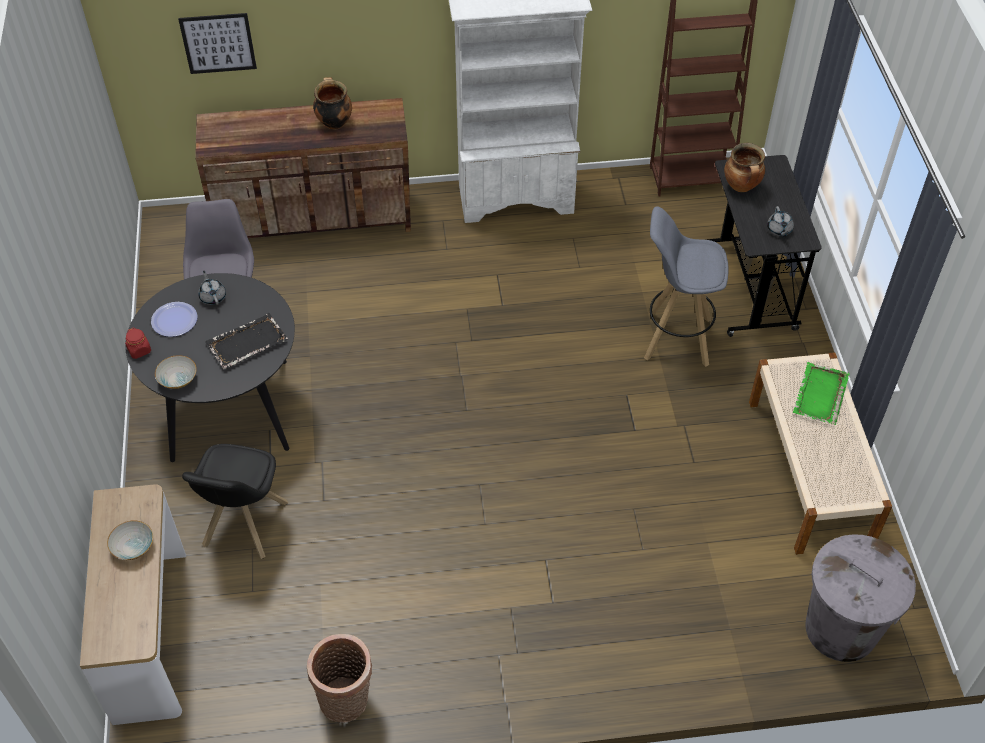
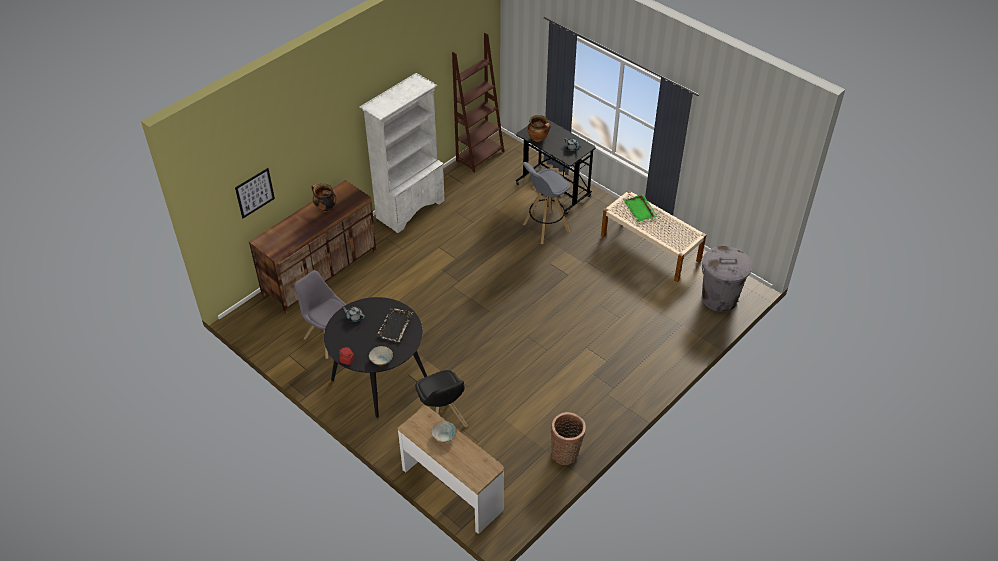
camera: 40 degrees left, 5 degrees down
plate [151,302,197,337] -> none

